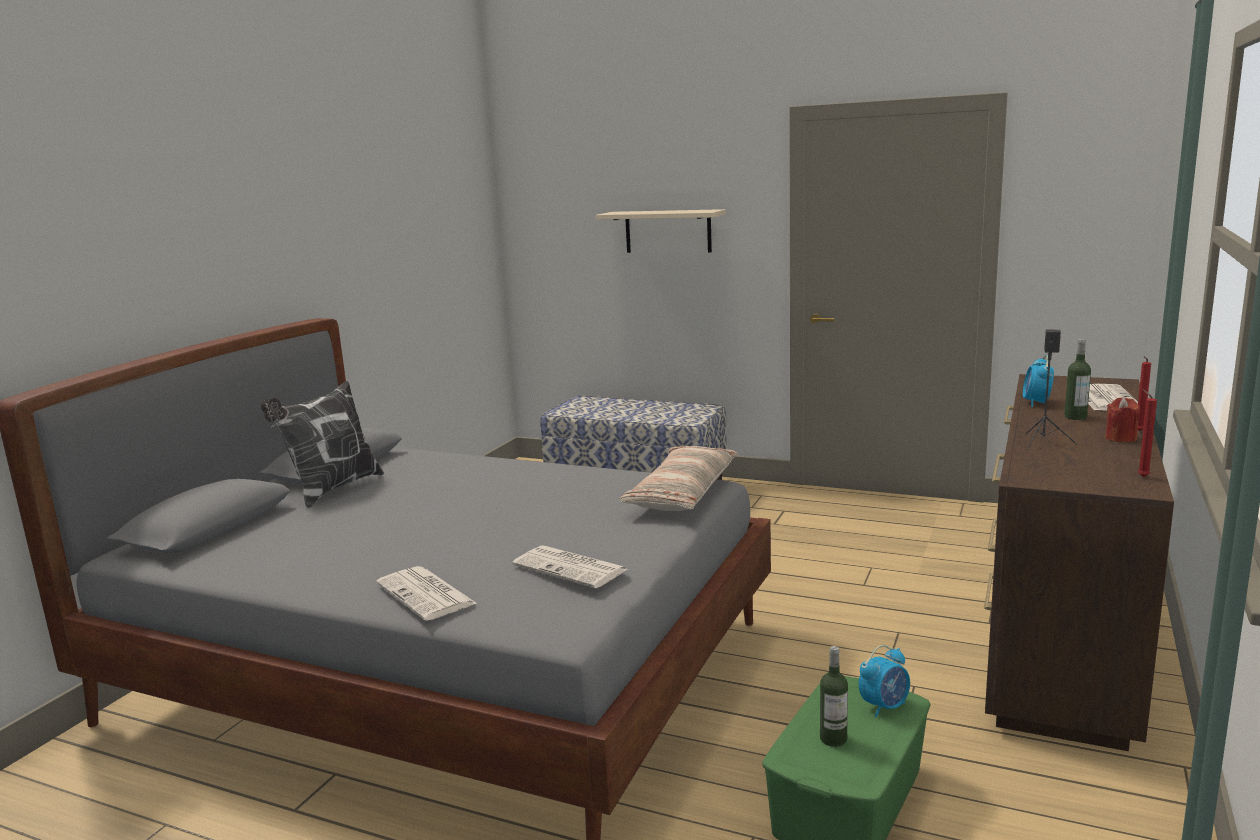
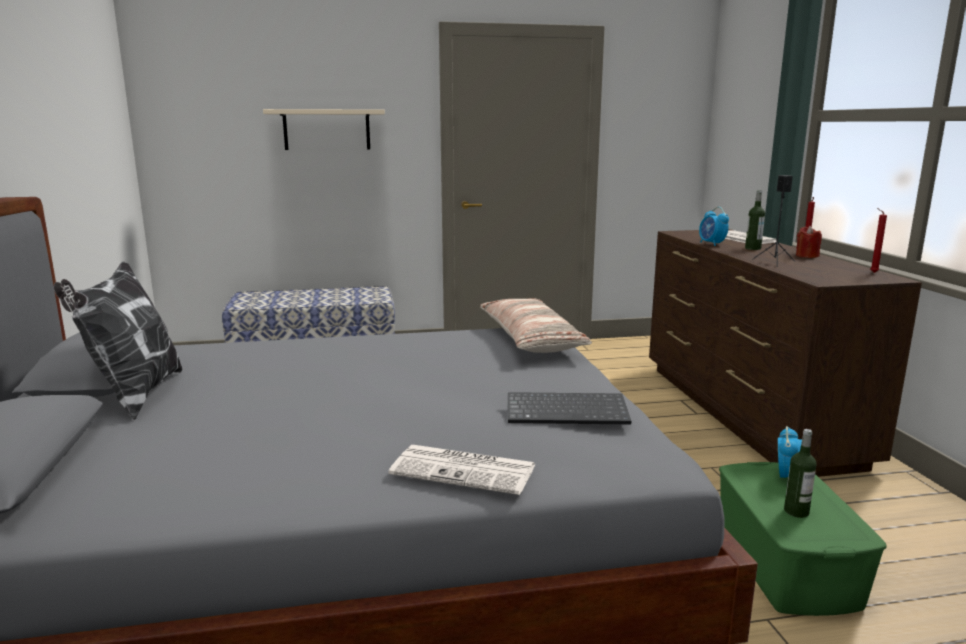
camera: 35 degrees left, 0 degrees up
newspaper [512,545,627,588] -> keyboard [508,392,631,424]

